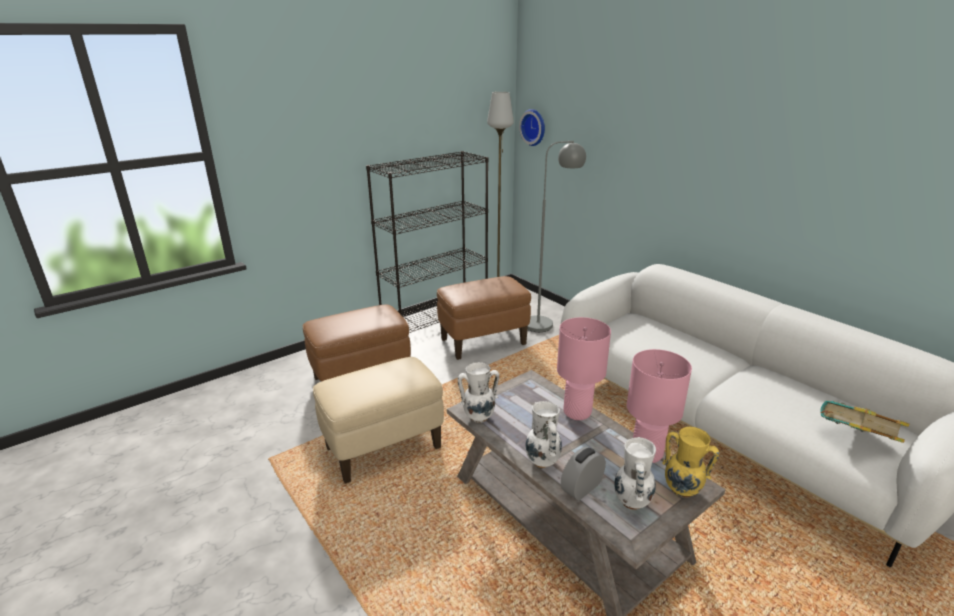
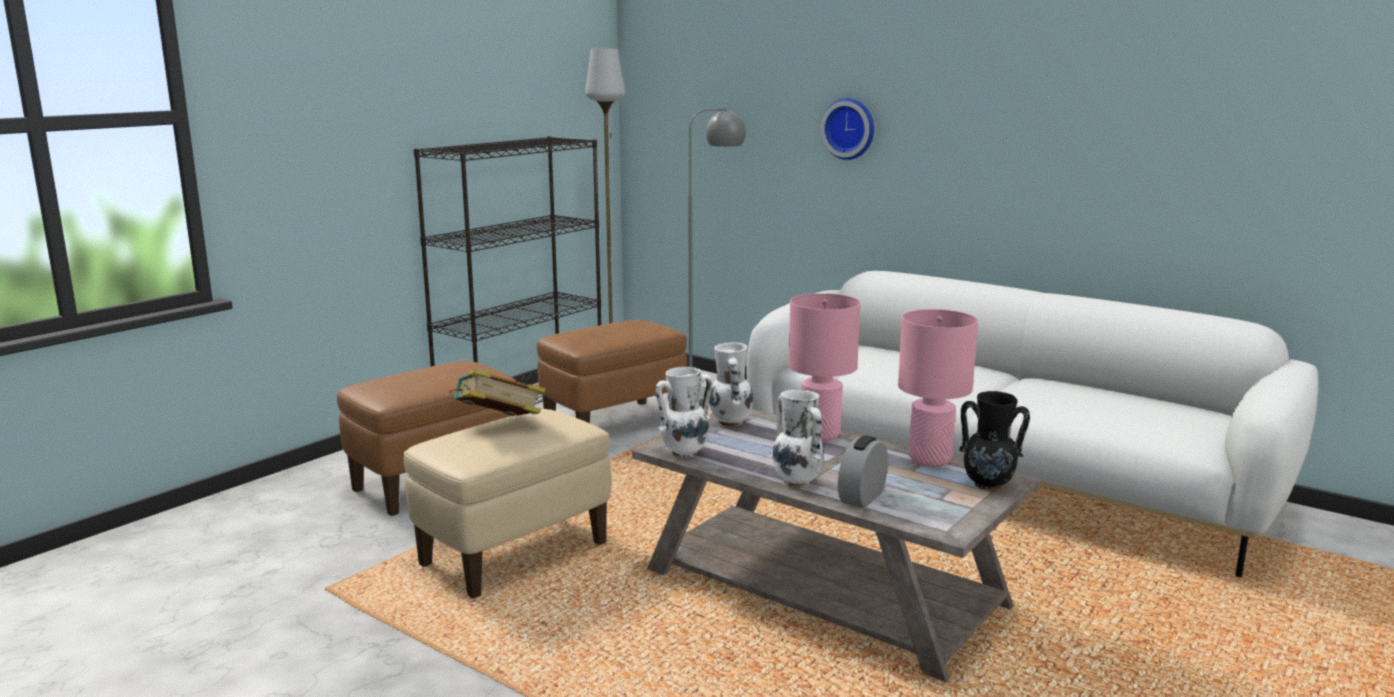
camera: 15 degrees left, 10 degrees down
wall clock [519,109,545,146] -> wall clock moved to [820,98,874,160]
white vase [614,437,656,510] -> white vase moved to [709,342,753,427]
yellow vase [662,427,719,498] -> black vase [959,391,1030,490]
book [820,401,909,443] -> book moved to [449,369,545,416]

